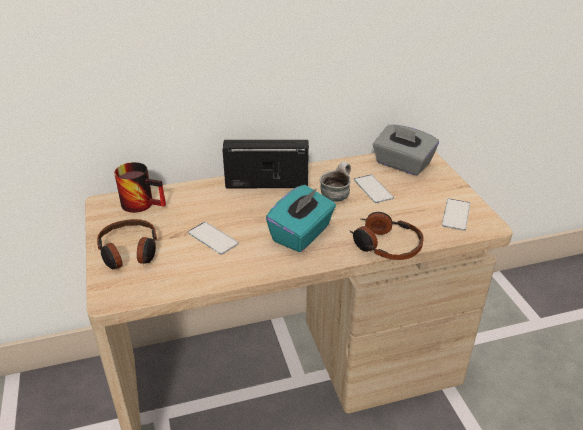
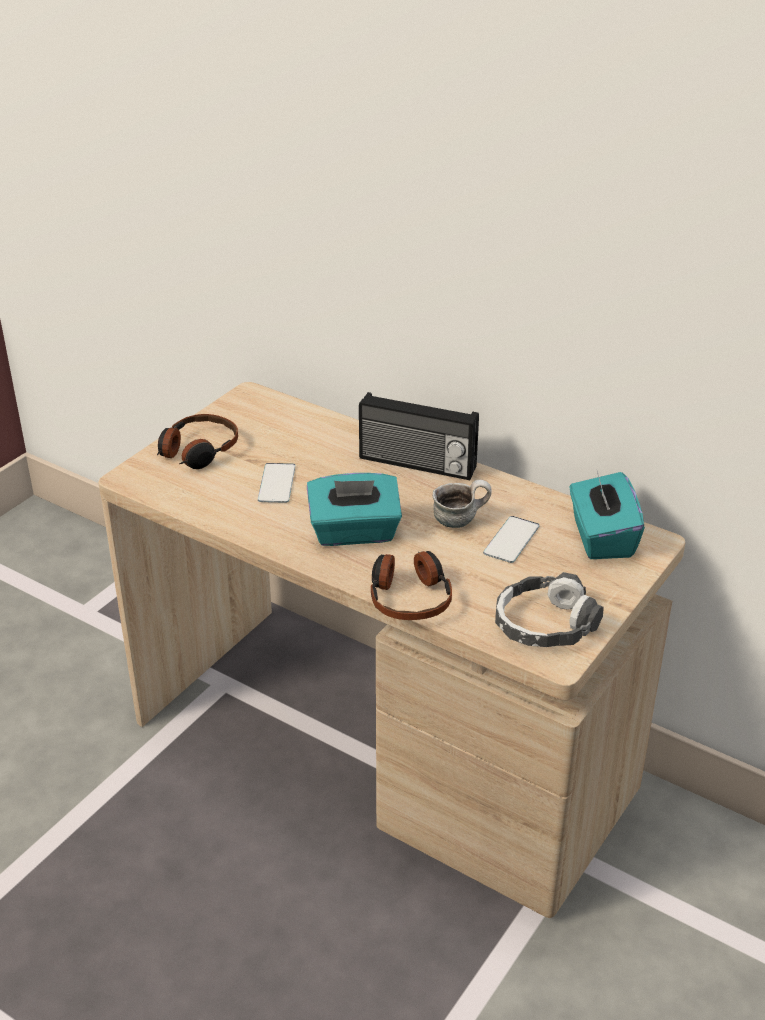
camera: 50 degrees right, 0 degrees up
mug [114,162,166,213] -> none
radio [223,140,309,188] -> radio turned 150 degrees clockwise [359,392,479,480]
grey tissue box [373,124,439,176] -> turquoise tissue box [570,471,645,559]
phone [442,199,470,230] -> headphones [495,572,604,647]

